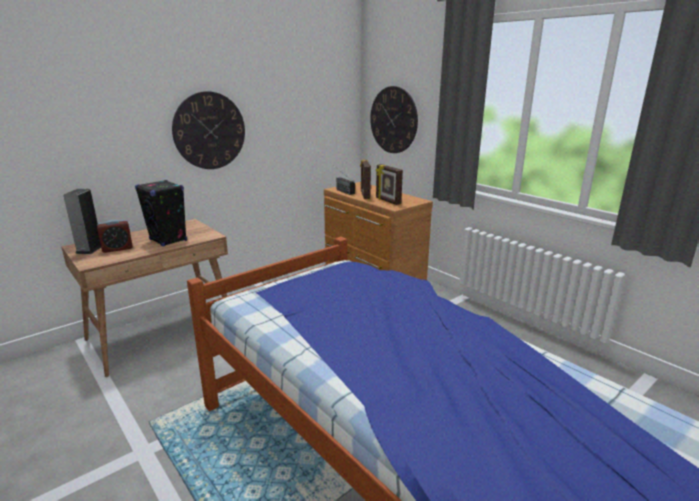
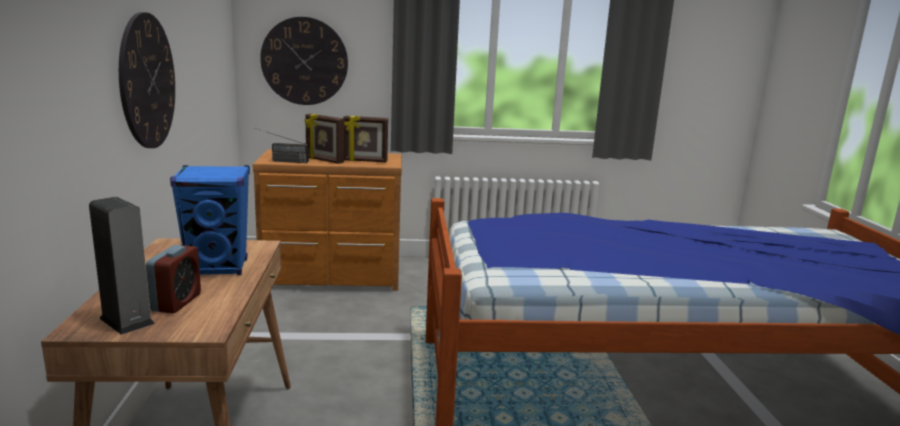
camera: 55 degrees left, 5 degrees down
black speaker [135,180,187,247] -> blue speaker [170,165,250,275]

